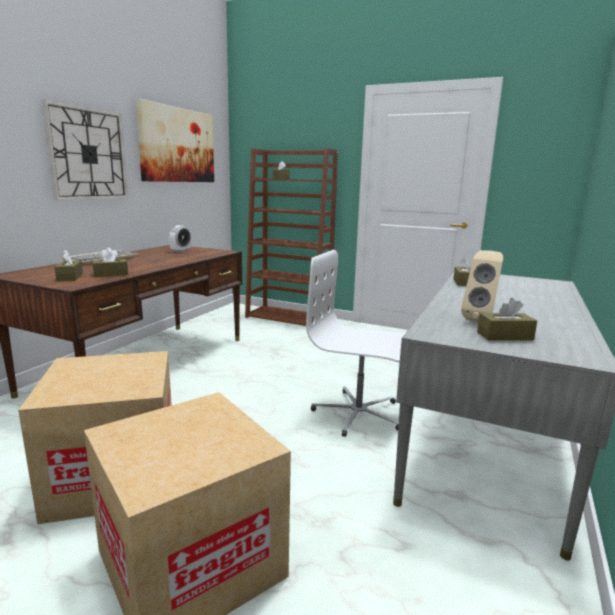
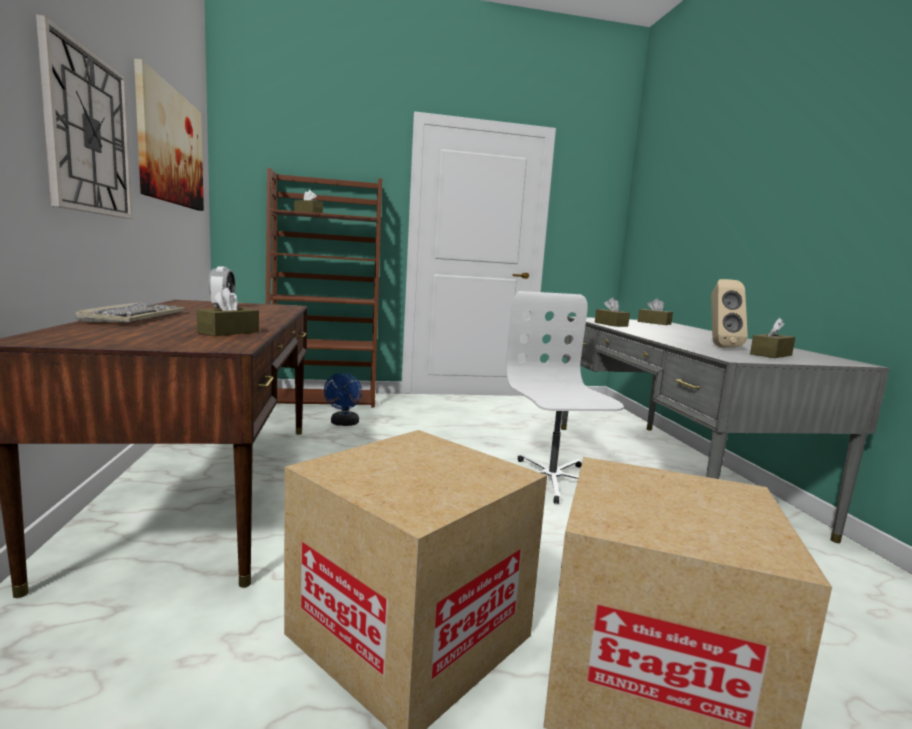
camera: 35 degrees left, 5 degrees down
brown tissue box [55,250,83,281] -> brown tissue box moved to [638,298,673,325]
white office chair [306,250,405,437] -> white office chair turned 90 degrees clockwise [506,291,624,504]
none -> blue fan [324,373,362,426]

